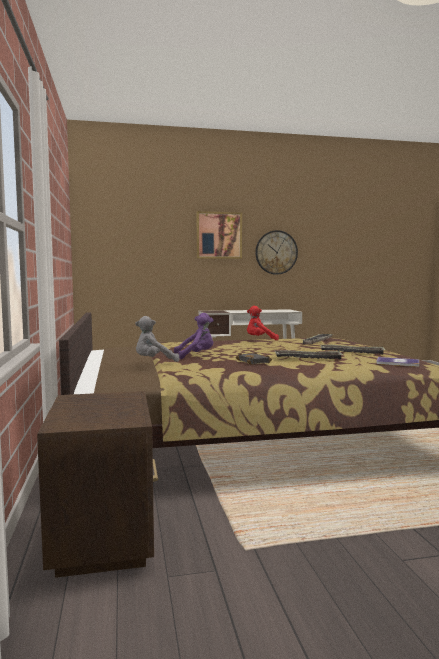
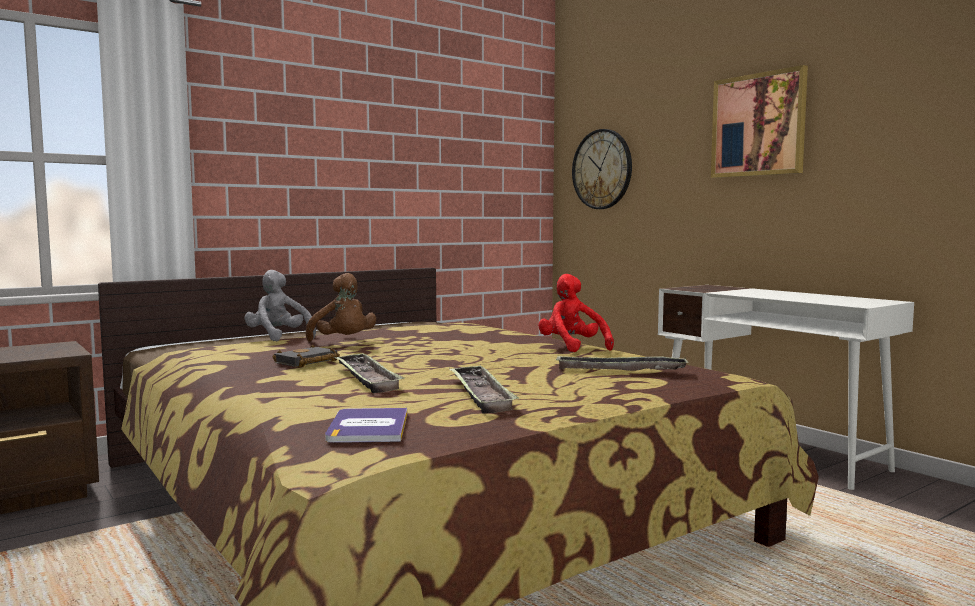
camera: 65 degrees right, 0 degrees up
purple plush toy [174,313,213,359] -> brown plush toy [306,273,376,341]
wall clock [255,230,298,275] -> wall clock moved to [572,129,632,209]

